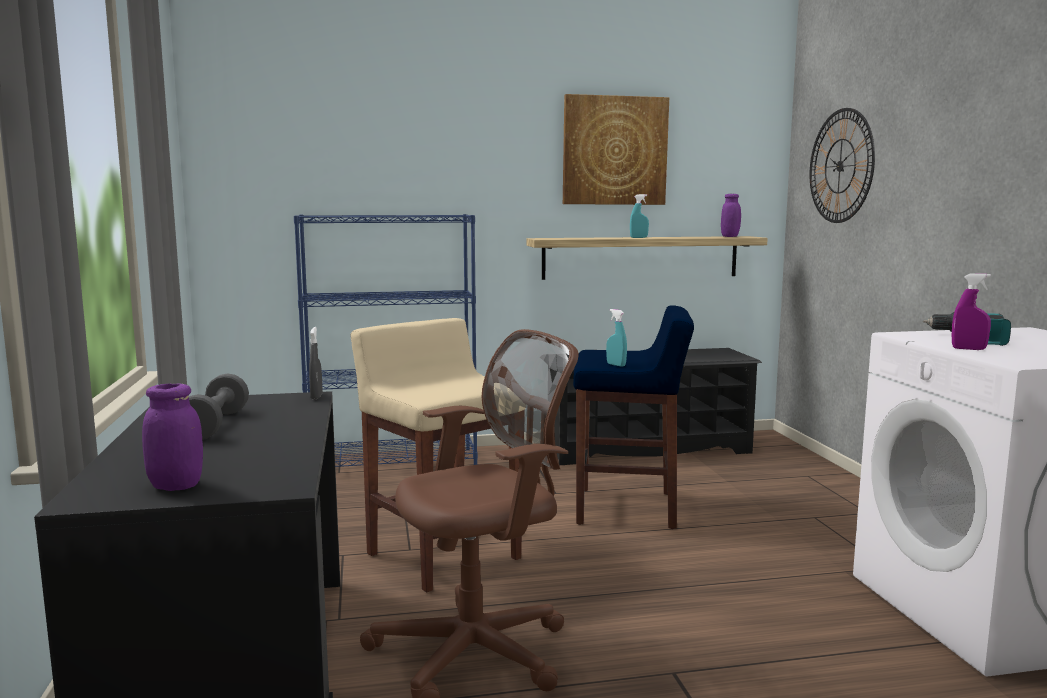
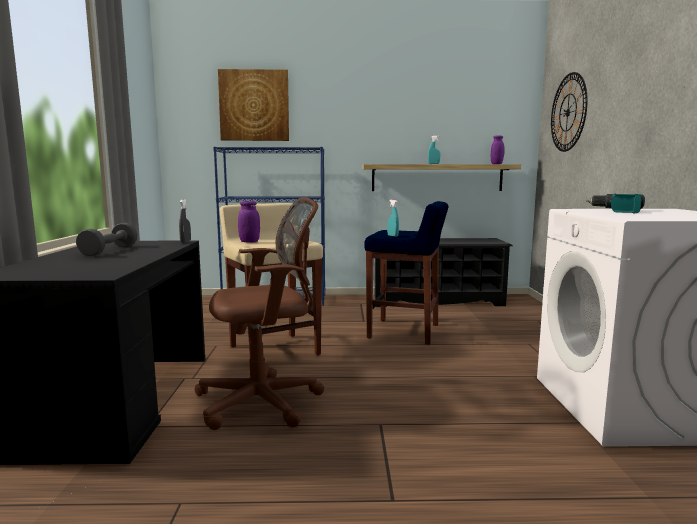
camera: 10 degrees right, 0 degrees up
purple jar [142,384,203,491] -> purple jar moved to [238,201,260,243]
picture [563,94,669,205] -> picture moved to [218,69,289,141]
purple spray bottle [952,273,991,350] -> none

